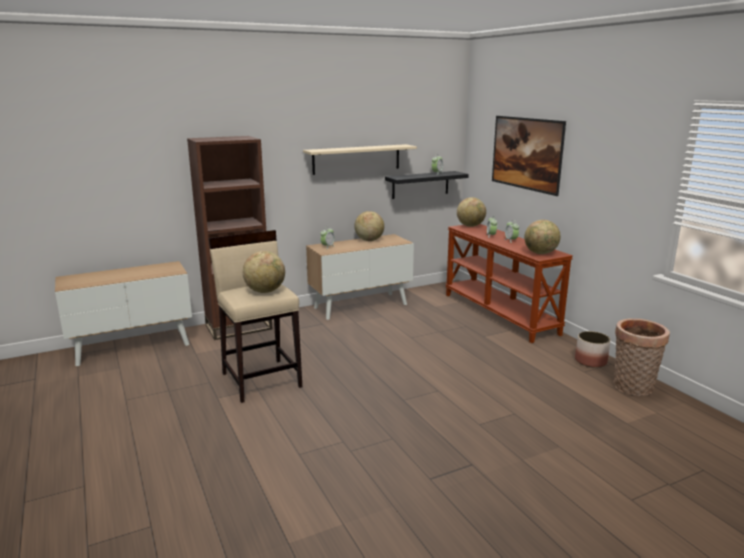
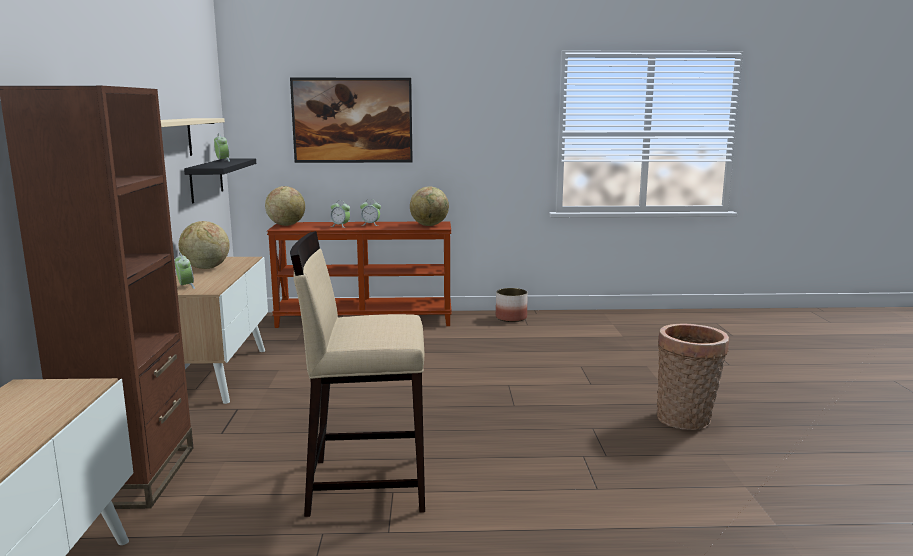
camera: 65 degrees left, 5 degrees down
globe [243,251,285,293] -> none
basket [613,318,670,396] -> basket moved to [657,324,729,430]

